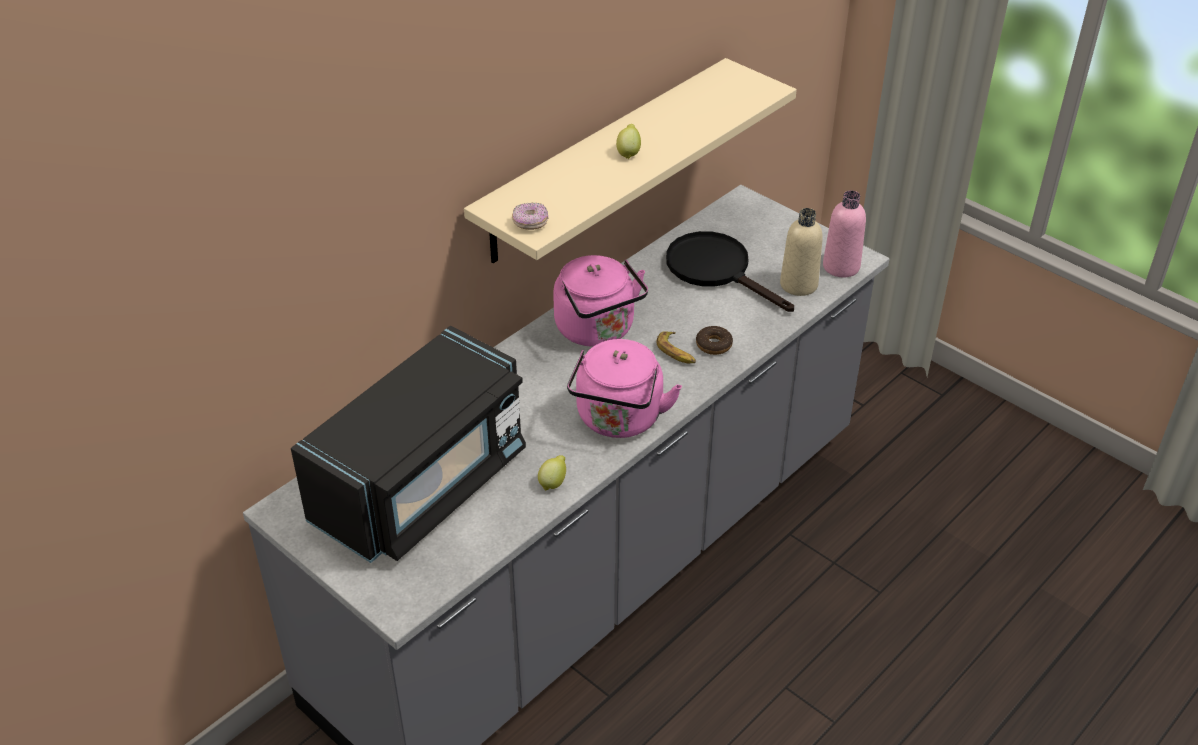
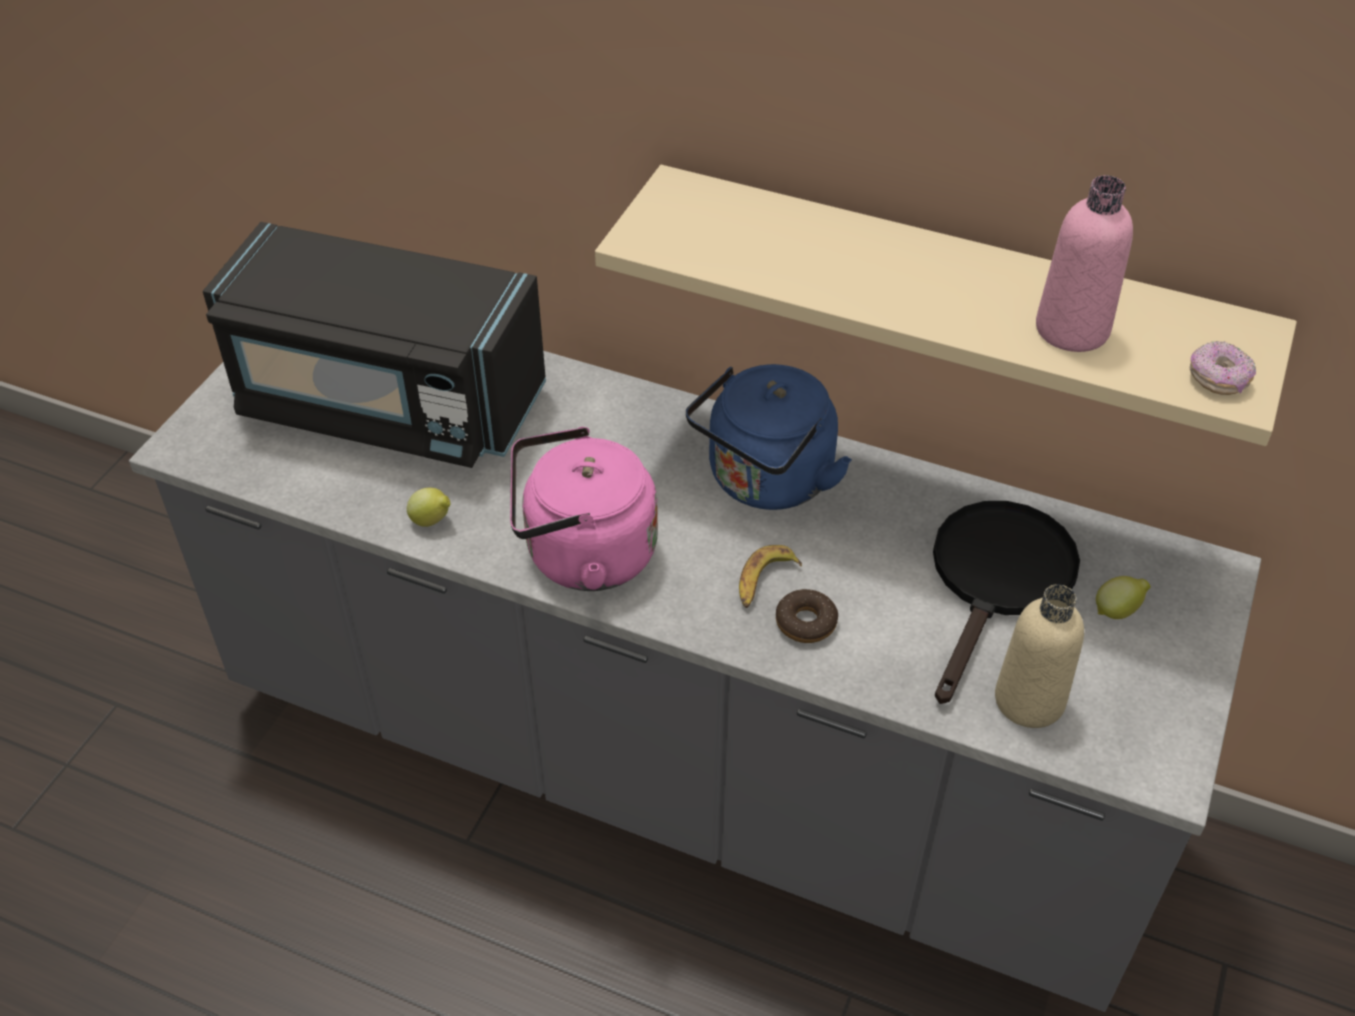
camera: 70 degrees right, 5 degrees up
donut [512,203,549,230] -> donut moved to [1190,341,1256,395]
pink kettle [553,255,648,347] -> blue kettle [686,364,852,510]
lemon [616,124,641,159] -> lemon moved to [1096,576,1151,619]
pink bottle [823,190,866,277] -> pink bottle moved to [1036,175,1133,352]

